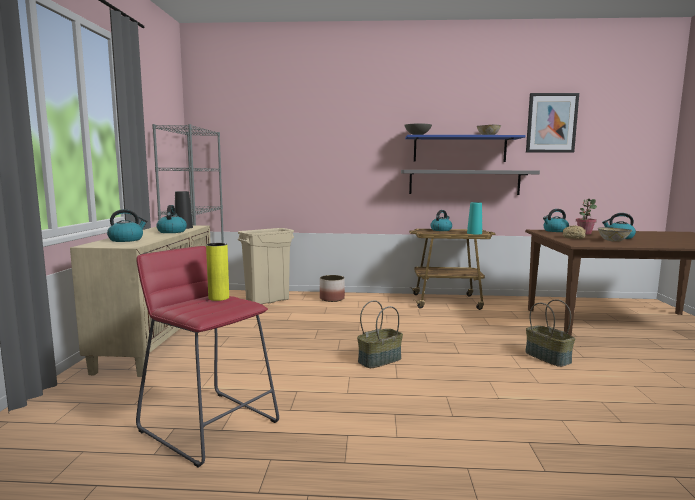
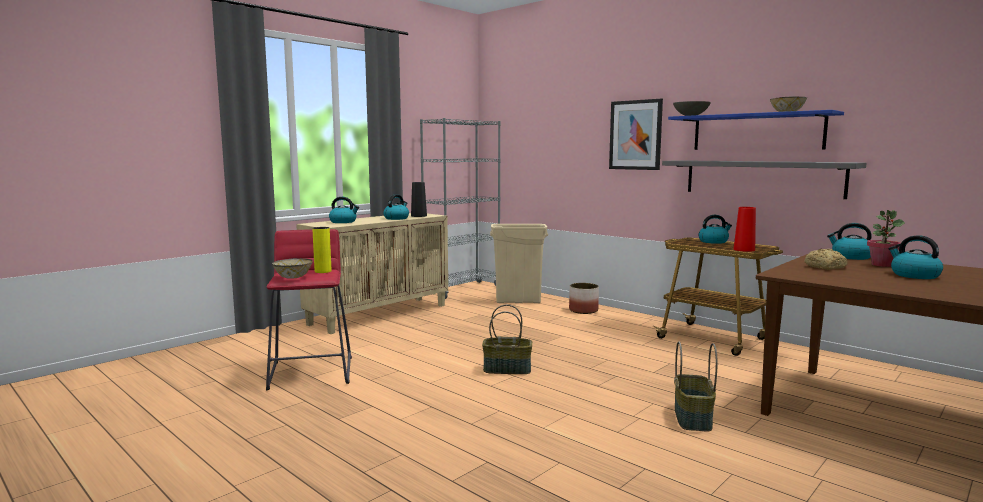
camera: 40 degrees right, 0 degrees up
turquoise vase [467,202,482,234] -> red vase [733,207,756,252]
picture [526,93,579,153] -> picture moved to [609,99,663,170]
bowl [598,227,632,242] -> bowl moved to [272,258,313,279]

